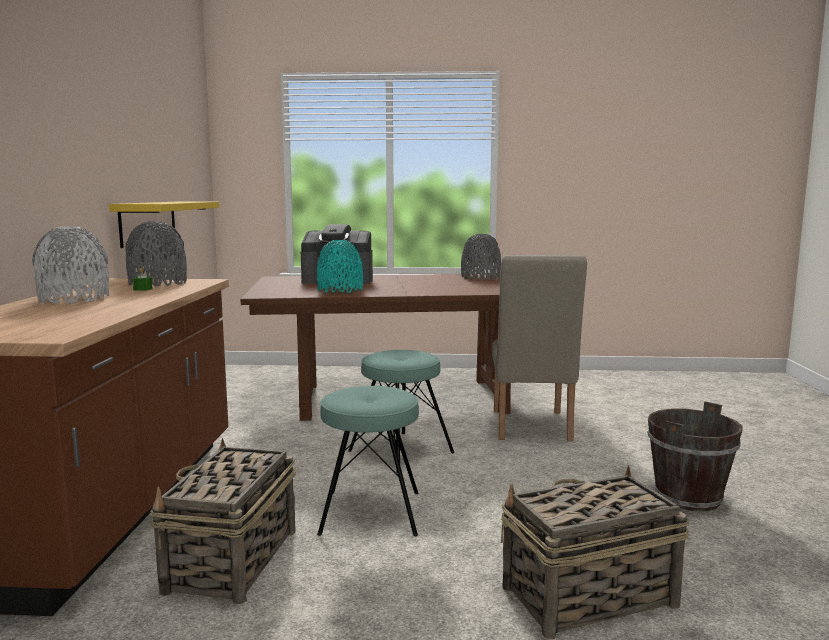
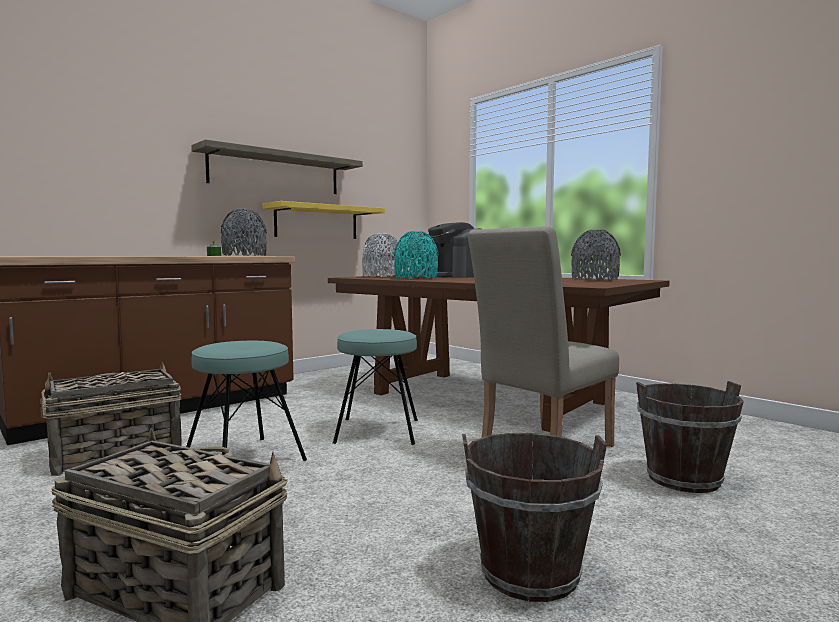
camera: 45 degrees right, 5 degrees down
grey vase [32,227,109,304] -> grey vase moved to [362,233,400,277]
none -> shelf [191,139,363,194]
none -> brown bucket [636,381,744,493]

